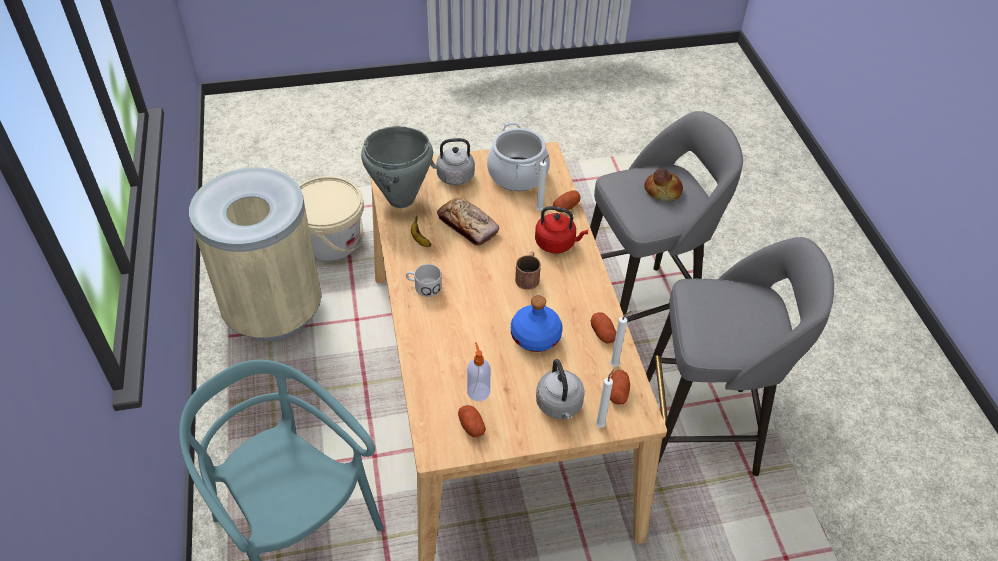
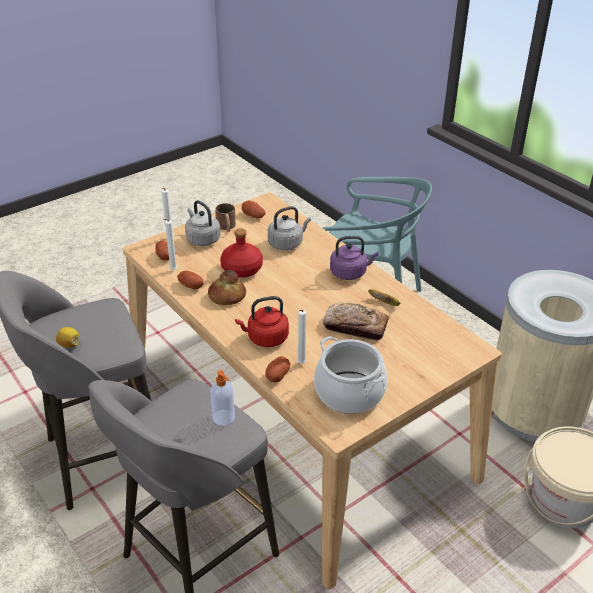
camera: 155 degrees right, 10 degrees down
grey cooking pot [361,126,433,208] -> none
white mug [406,264,442,297] -> purple kettle [330,236,379,280]
grey kettle [430,138,475,185] -> grey kettle moved to [268,206,311,250]
soap dispenser [467,342,491,401] -> soap dispenser moved to [211,370,235,426]
blue bottle [511,296,563,352] -> red bottle [220,228,263,277]
brown mug [515,252,541,290] -> brown mug moved to [215,203,236,232]
bread [644,169,683,201] -> bread moved to [208,270,246,305]
none -> lemon [56,327,80,348]

